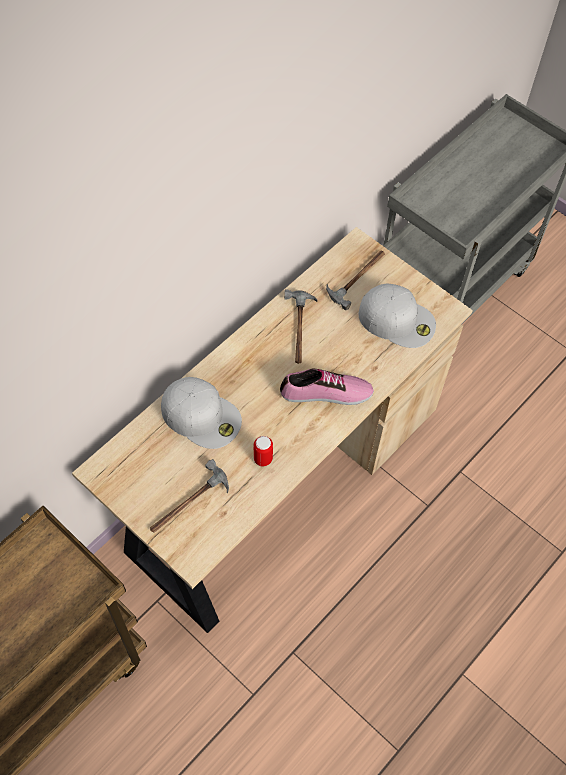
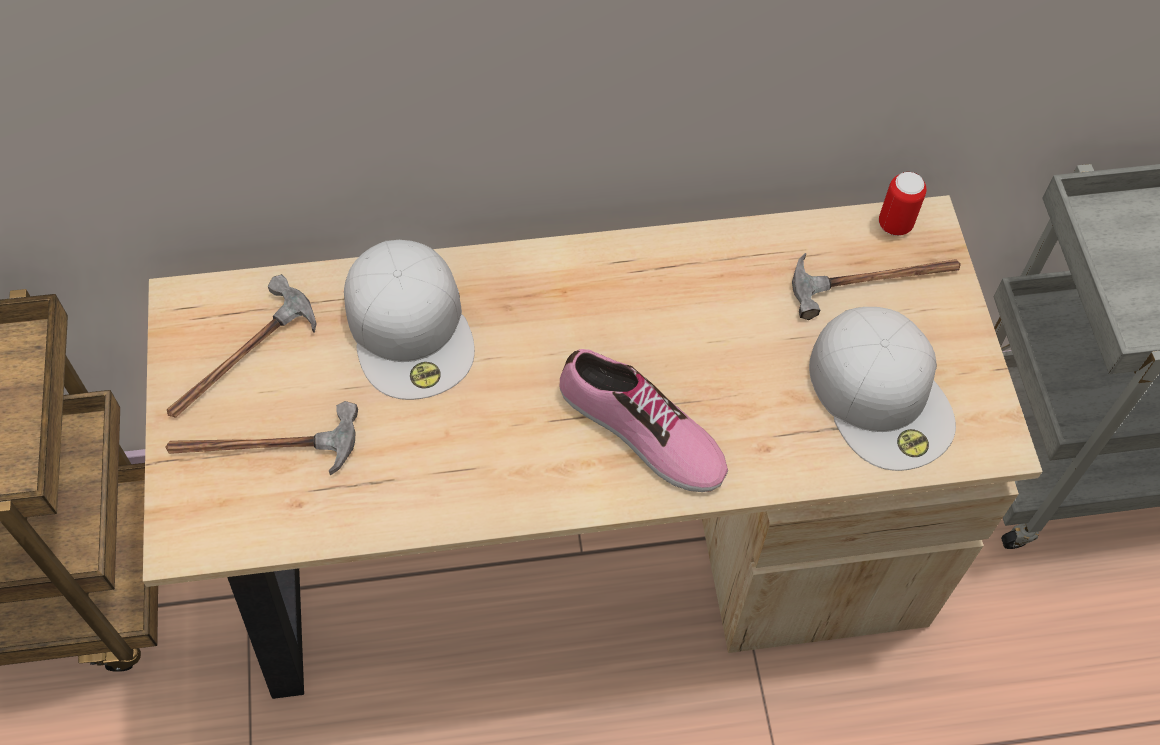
camera: 40 degrees right, 0 degrees up
can [254,436,273,466] -> can moved to [879,172,927,236]
hammer [284,289,317,364] -> hammer moved to [167,274,317,418]

